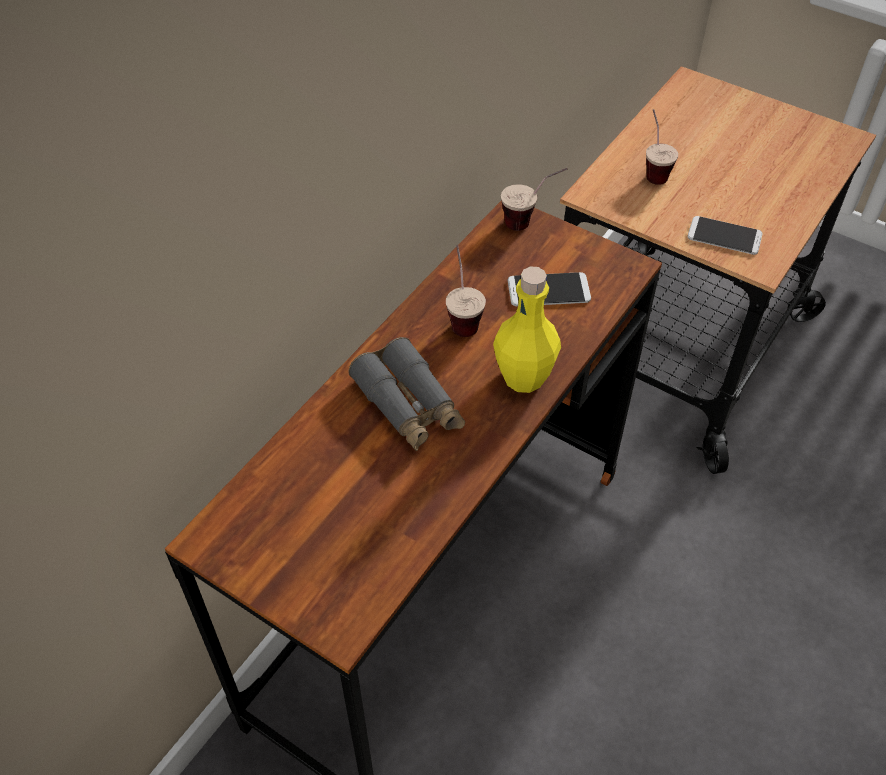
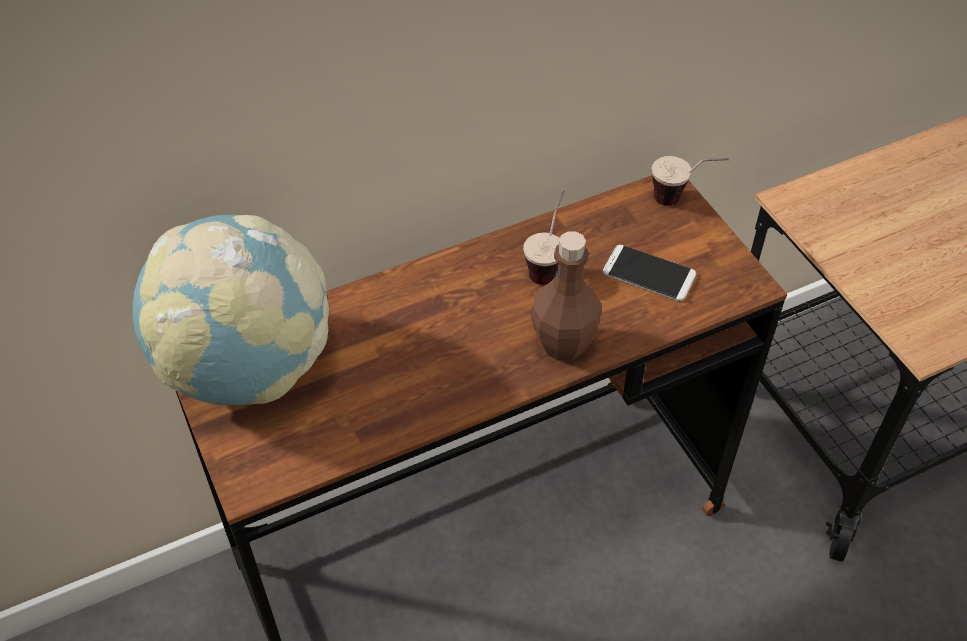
camera: 30 degrees right, 0 degrees up
grey binoculars [348,337,465,451] -> none
yellow bottle [493,267,561,393] -> brown bottle [531,231,602,361]
cup [646,109,678,185] -> none
phone [687,216,763,255] -> none
none -> globe [133,215,329,405]

